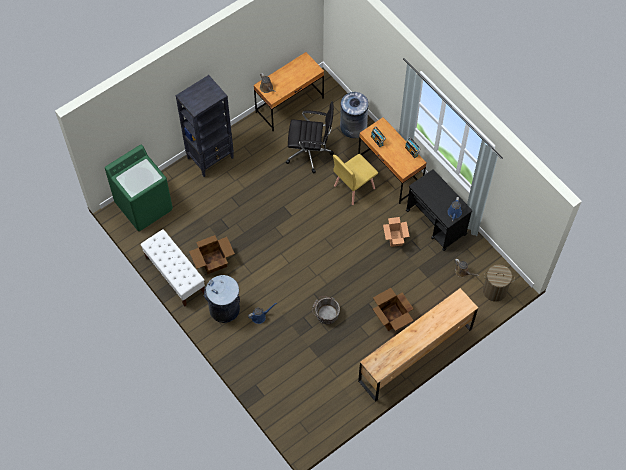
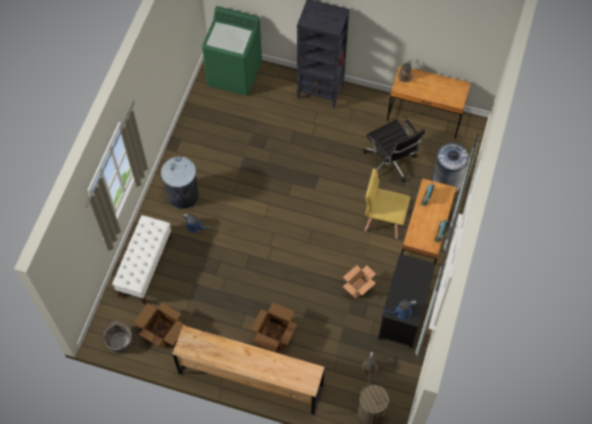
camera: 55 degrees right, 0 degrees up
white bench [140,229,205,307] -> white bench moved to [112,215,172,304]
cardboard box [189,235,235,274] -> cardboard box moved to [134,303,186,348]
grey bucket [312,296,340,324] -> grey bucket moved to [103,321,132,354]

